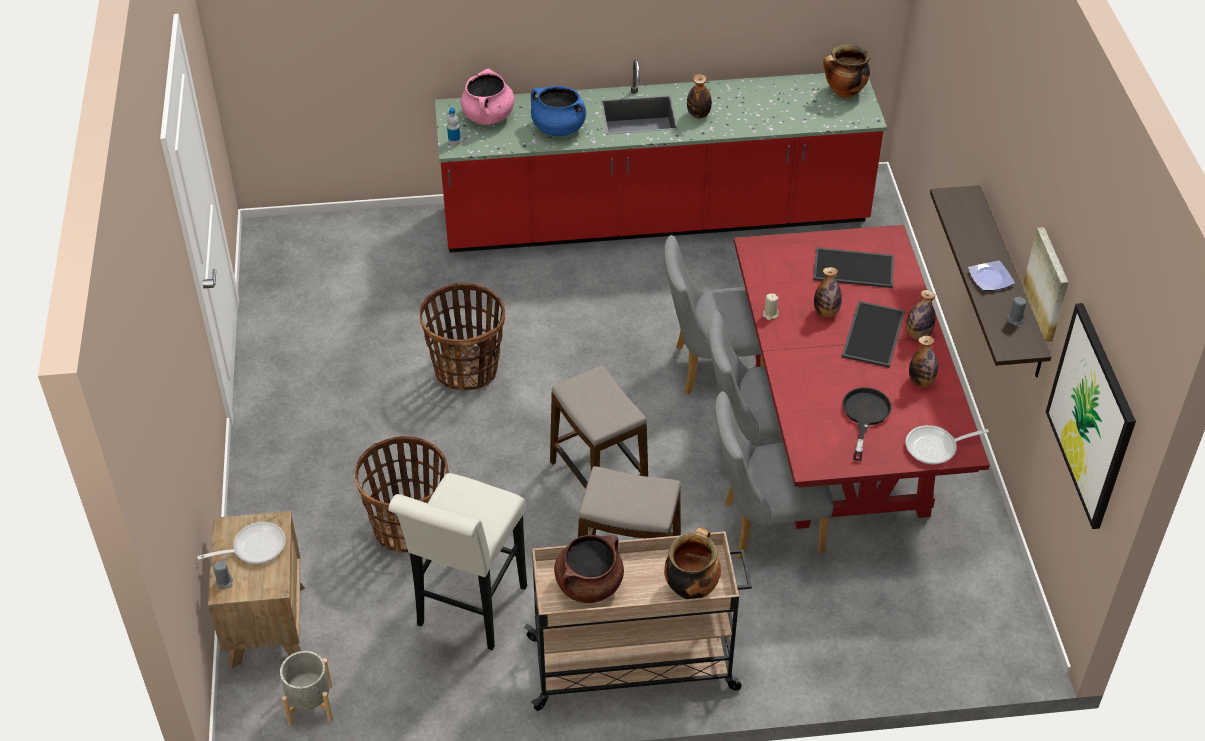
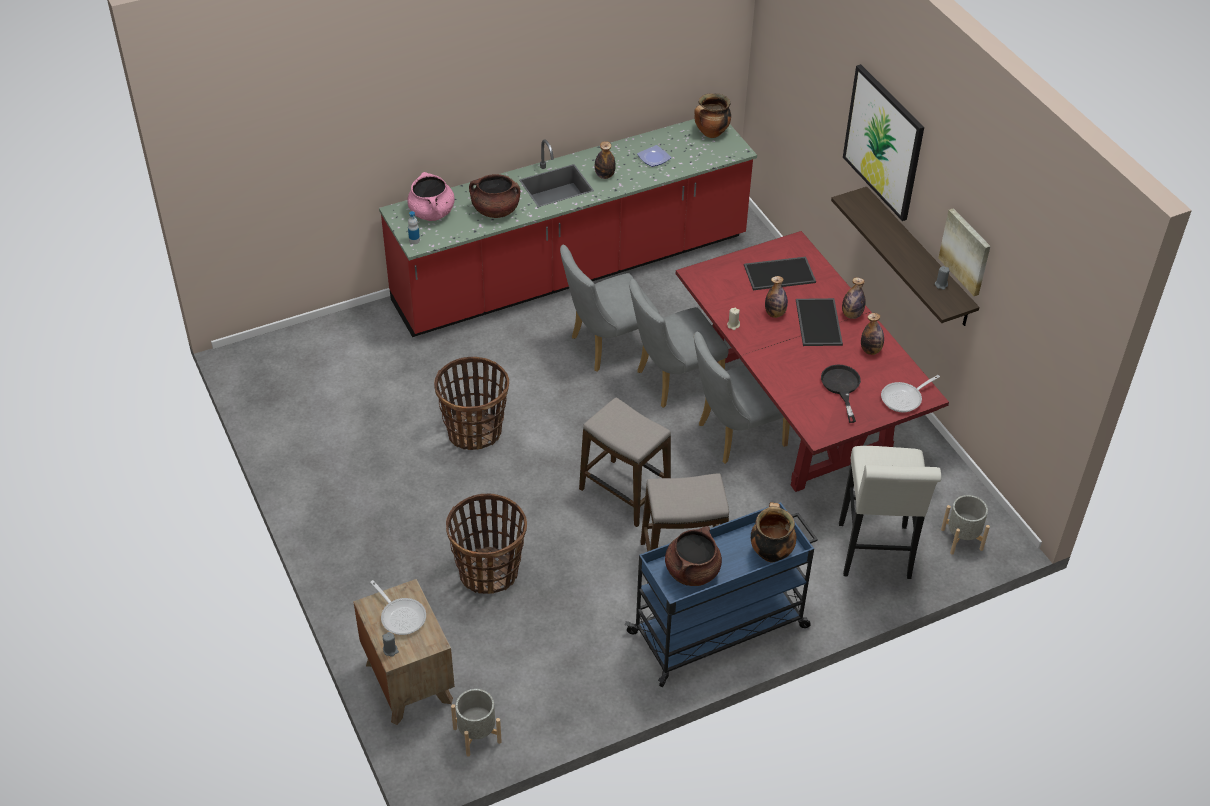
camera: 20 degrees left, 0 degrees up
frying pan [197,522,286,564] -> frying pan turned 90 degrees clockwise [370,580,426,635]
white stool [388,473,527,650] -> white stool moved to [839,446,941,579]
beige cart [524,531,752,711] -> blue cart [625,502,818,687]
blue cooking pot [531,86,586,136] -> brown cooking pot [469,174,520,218]
grey chair [715,391,834,559] -> grey chair moved to [560,245,659,372]
plate [968,261,1015,291] -> plate moved to [637,145,672,167]
picture [1046,303,1136,529] -> picture moved to [843,64,924,221]
none -> grey planter [941,495,990,554]

